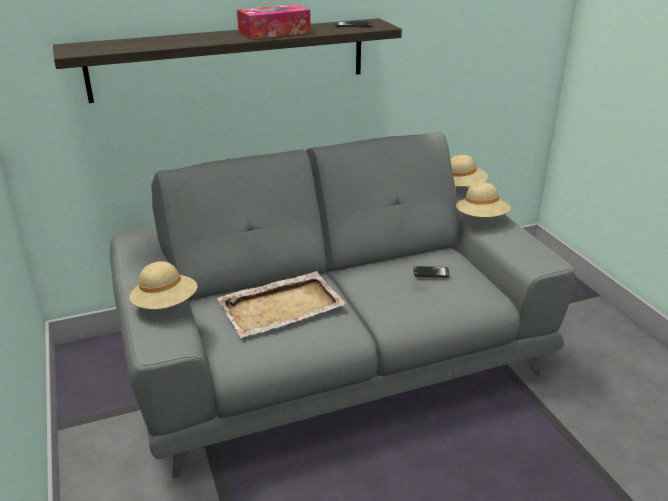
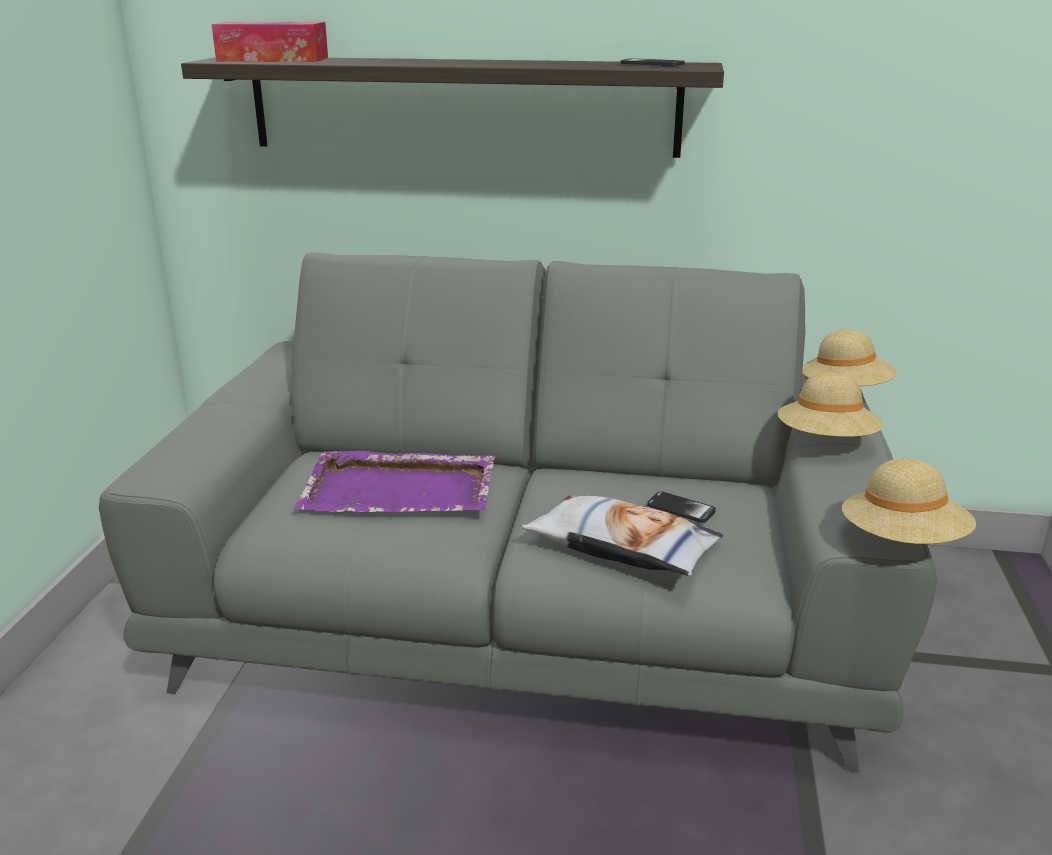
camera: 30 degrees right, 5 degrees down
beige hat [129,261,197,309] -> beige hat moved to [842,458,976,544]
beige tray [217,271,346,338] -> purple tray [293,451,495,512]
tissue box [237,4,311,40] -> tissue box moved to [211,22,328,62]
none -> pillow [522,495,723,576]

